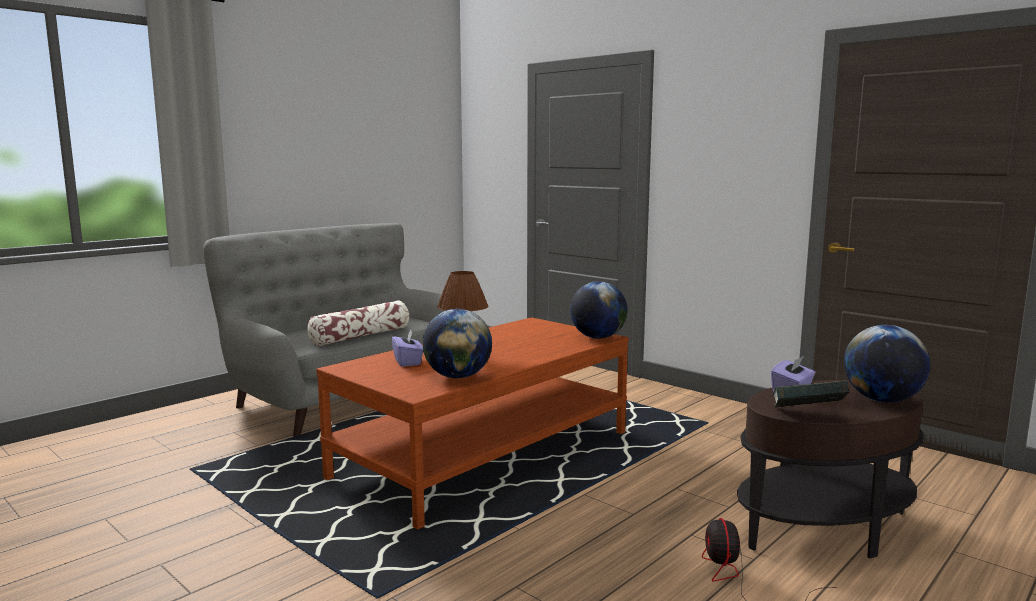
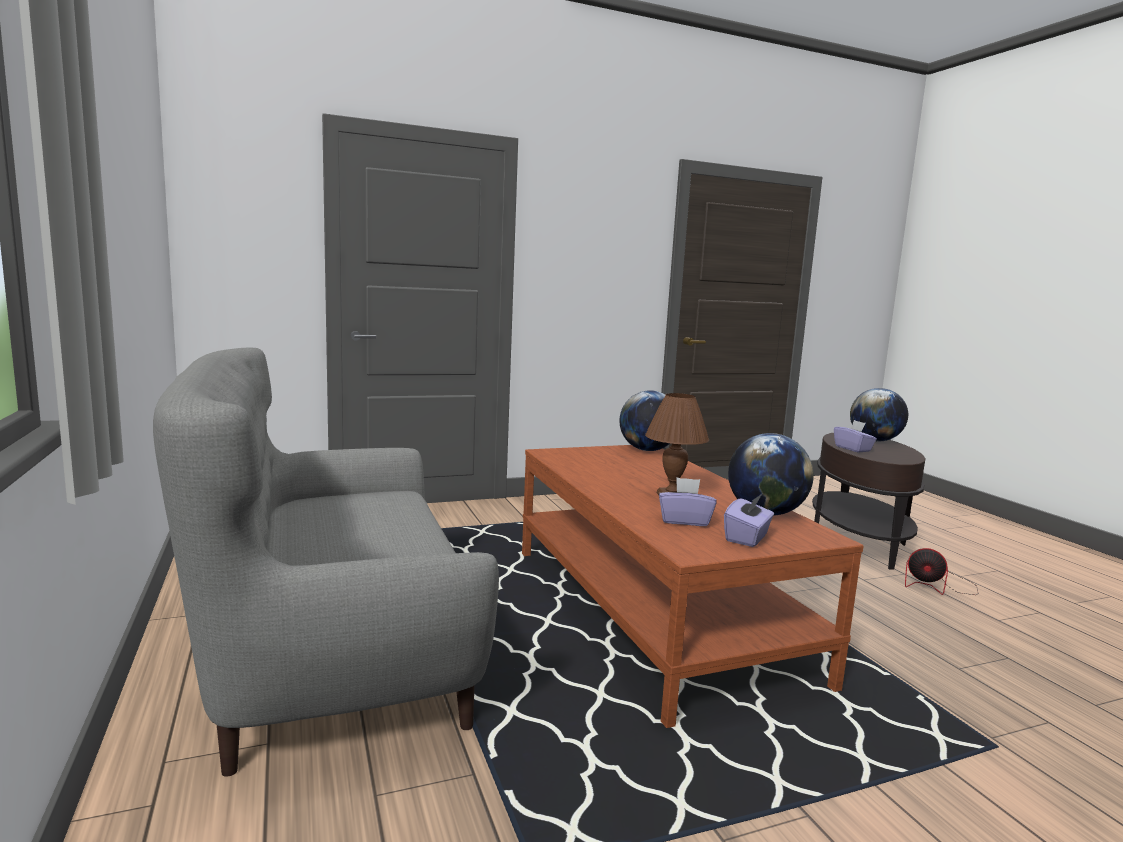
camera: 65 degrees left, 0 degrees up
pillow [307,301,409,346] -> none
book [772,381,849,408] -> none
none -> purple tissue box [724,494,774,547]

